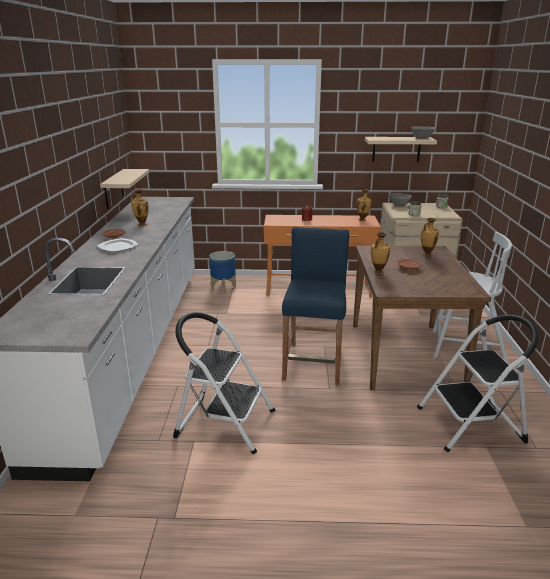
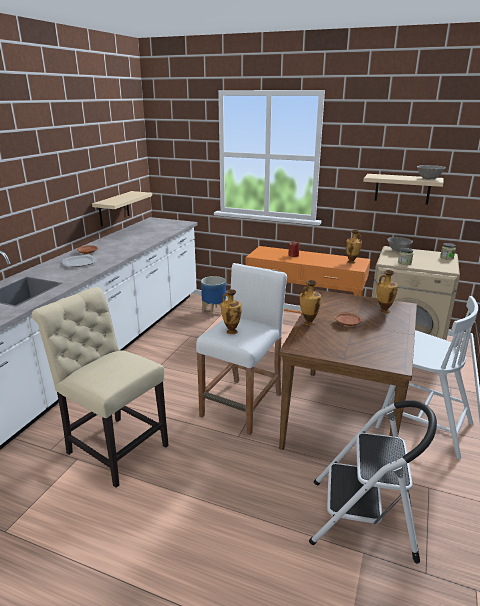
camera: 20 degrees right, 0 degrees up
vase [131,189,149,226] -> vase moved to [221,289,242,334]
step ladder [173,312,275,454] -> beige chair [32,287,169,488]
blue stool [282,227,349,385] -> white stool [196,263,287,435]

